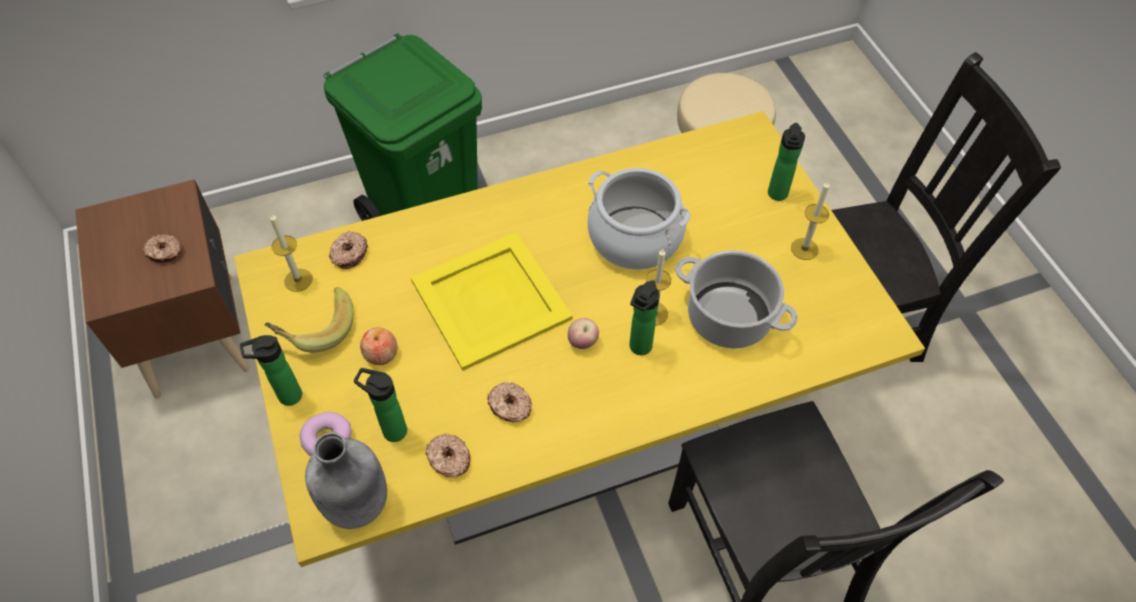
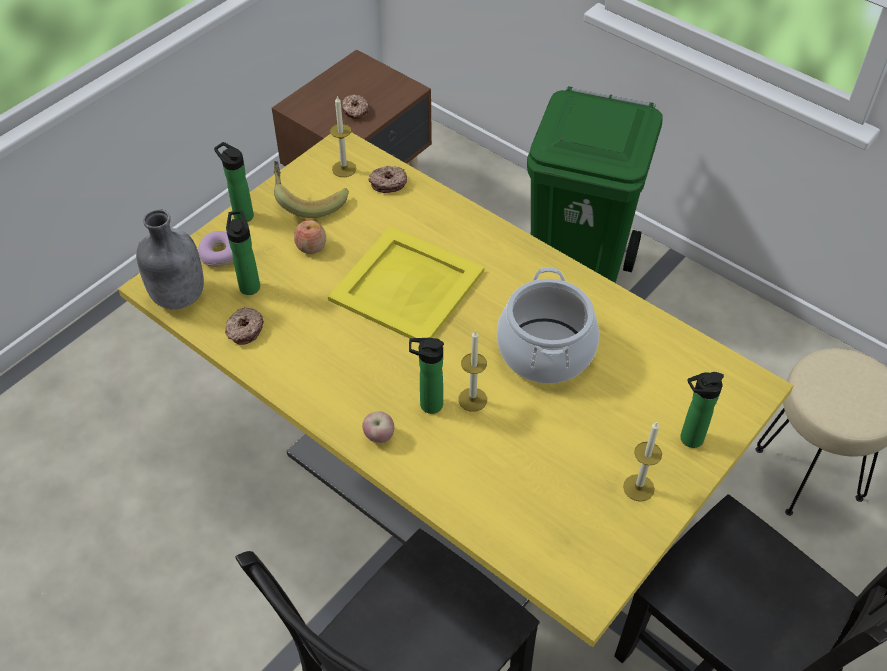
camera: 60 degrees right, 5 degrees down
donut [487,382,532,422] -> none
apple [568,318,599,349] -> apple moved to [362,411,394,443]
cooking pot [675,250,798,348] -> none

